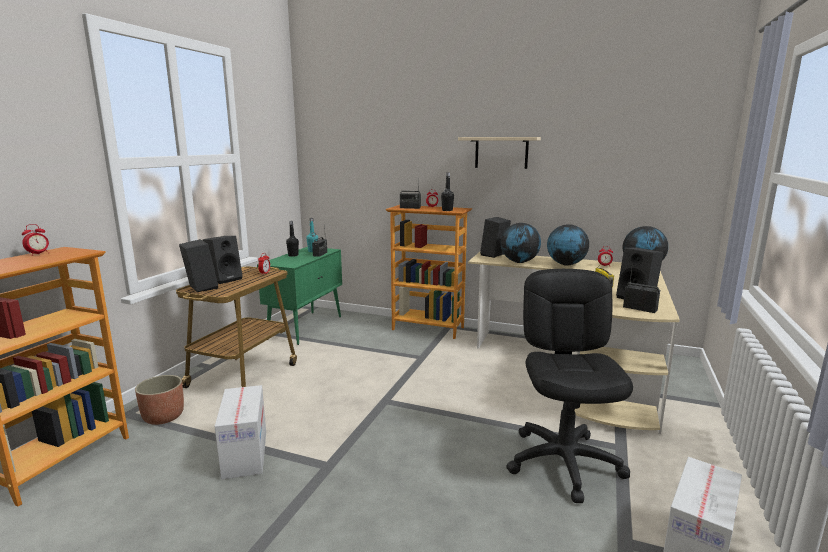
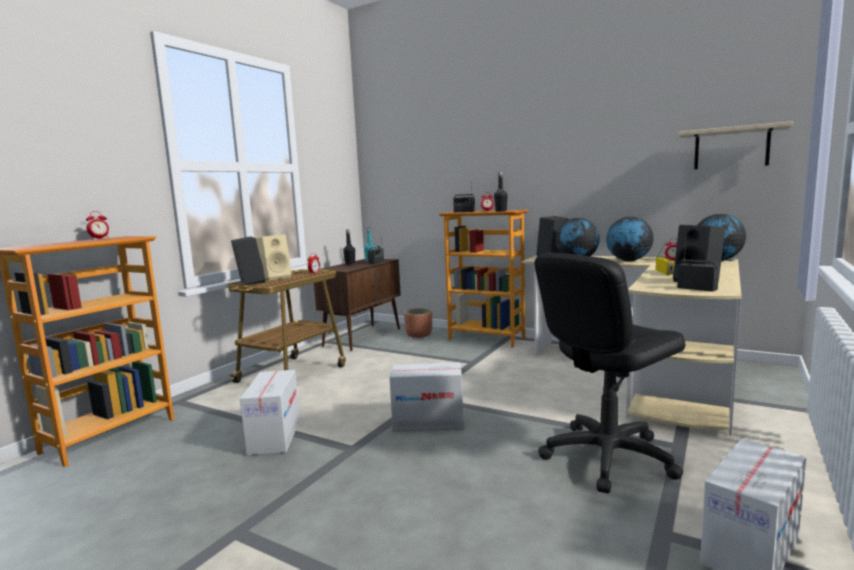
camera: 10 degrees right, 5 degrees down
planter [135,375,184,425] -> planter moved to [404,308,432,338]
black speaker [203,236,243,284] -> beige speaker [256,234,292,280]
green cabinet [257,247,342,345] -> brown cabinet [314,259,401,351]
beige shelf [458,137,541,169] -> beige shelf moved to [678,121,793,169]
black office chair [506,269,633,503] -> black office chair turned 135 degrees counterclockwise [534,253,685,493]
none -> cardboard box [389,362,464,430]

